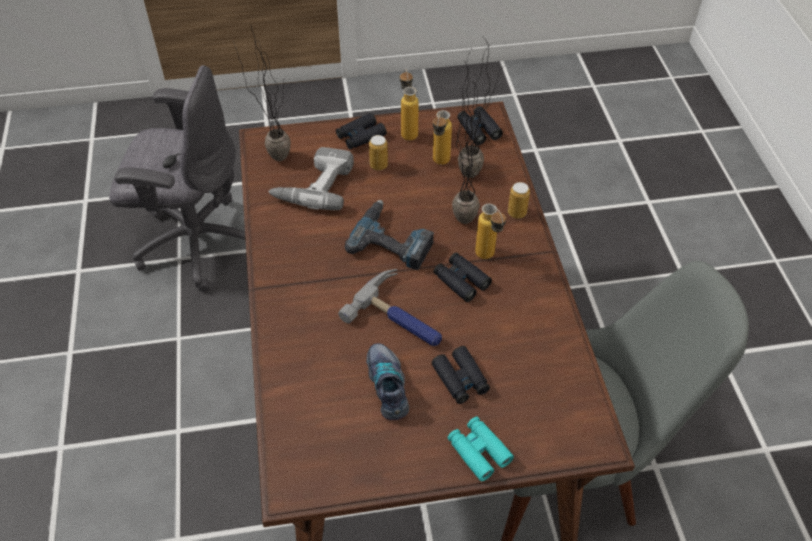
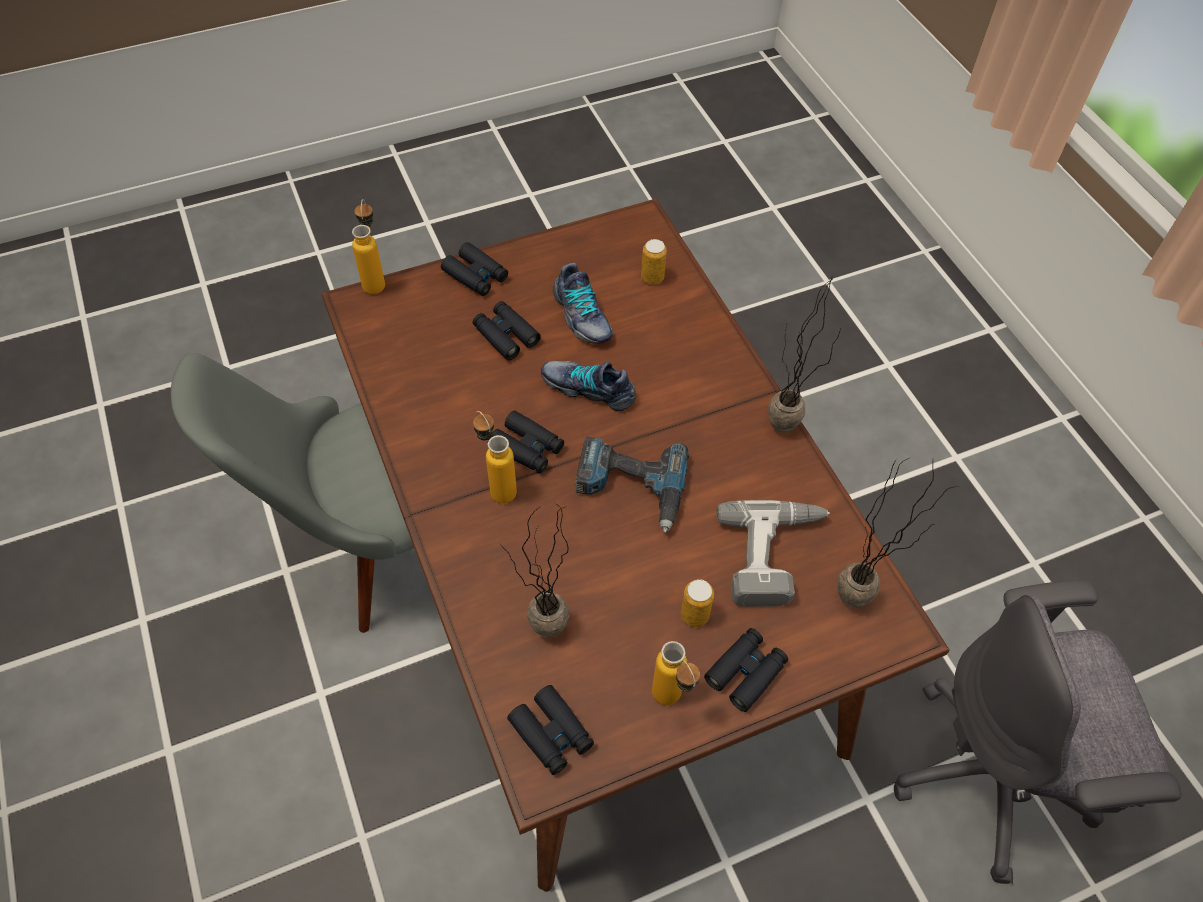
camera: 165 degrees right, 5 degrees up
hammer [338,269,442,346] -> shoe [541,361,636,411]
bottle [433,110,452,165] -> bottle moved to [352,199,385,294]
turquoise binoculars [448,417,514,481] -> black binoculars [441,242,508,296]
potted plant [452,85,486,224] -> potted plant moved to [768,278,841,433]
can [508,182,530,219] -> can moved to [641,239,667,284]

